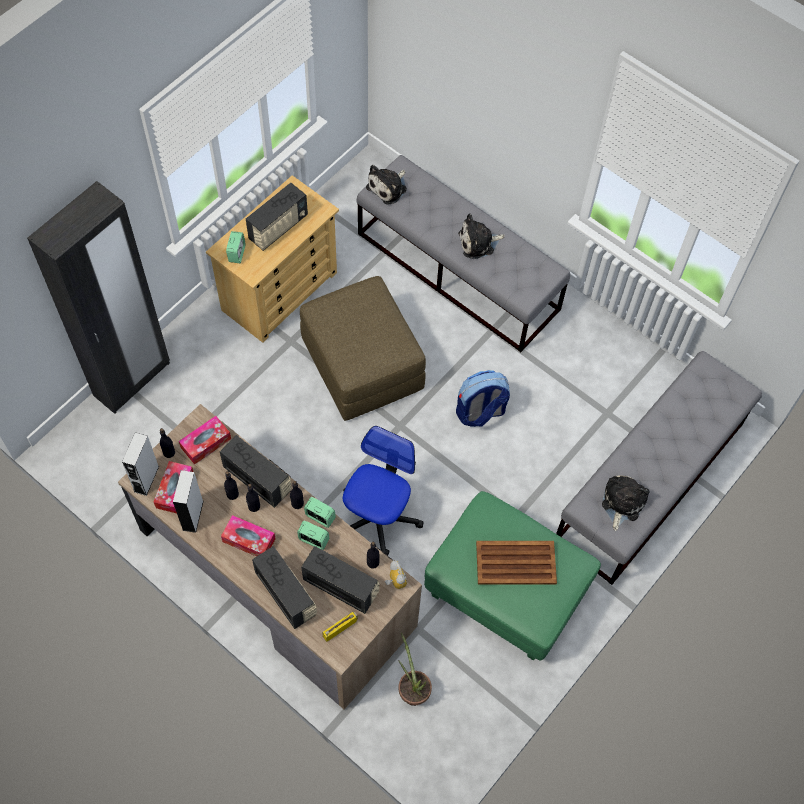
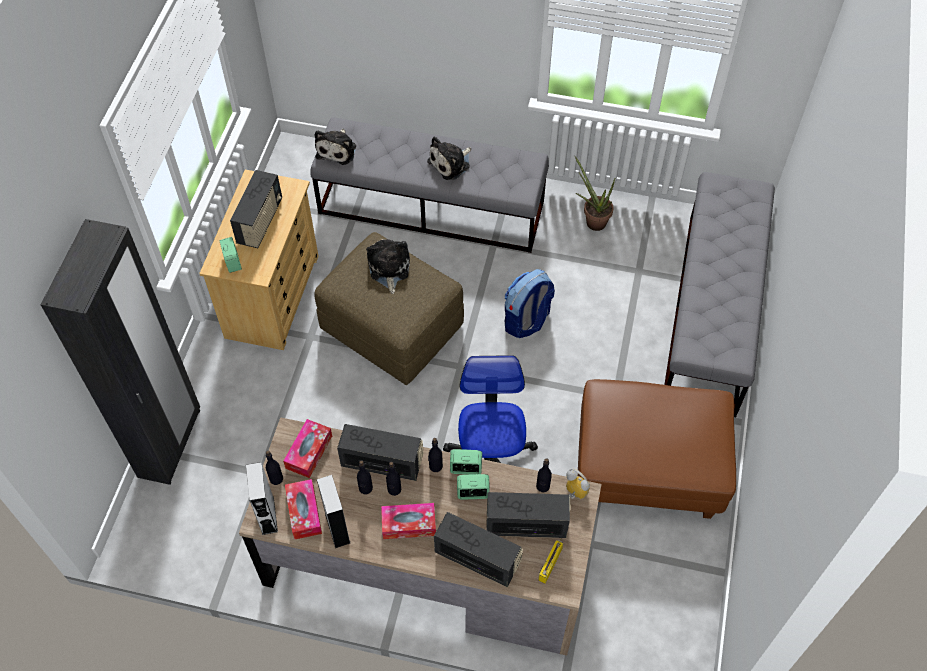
camera: 25 degrees left, 5 degrees down
potted plant [398,632,432,706] -> potted plant moved to [575,156,615,231]
green ottoman [424,491,601,661] -> brown ottoman [578,379,736,519]
brown tray [476,541,557,585] -> none
plush toy [602,475,649,531] -> plush toy moved to [366,239,410,294]

